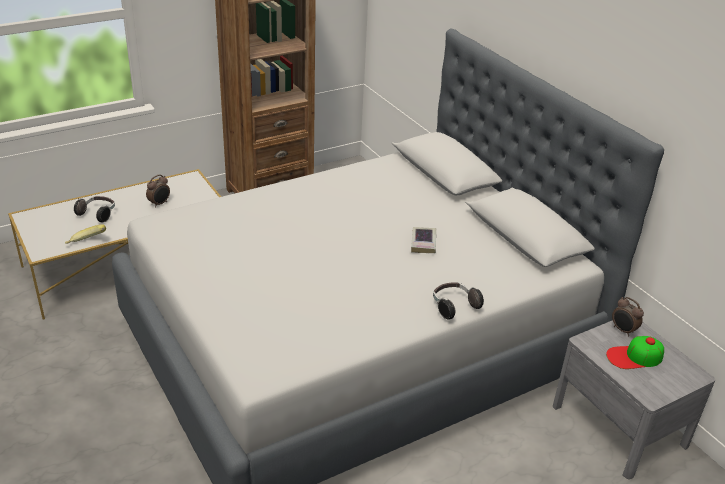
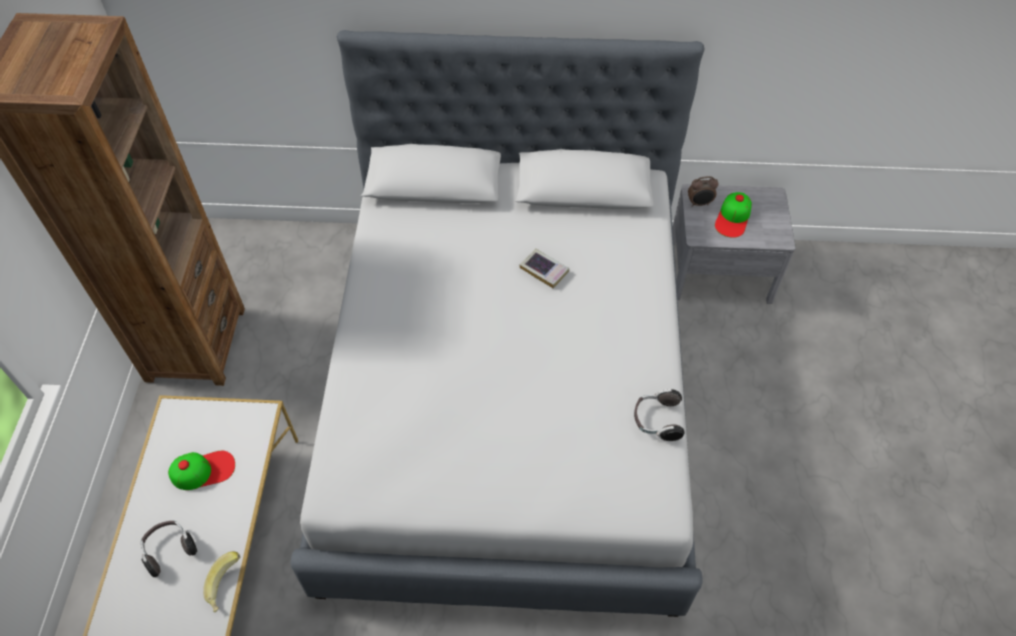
camera: 55 degrees left, 20 degrees up
alarm clock [146,174,170,208] -> cap [168,451,235,490]
headphones [433,282,484,320] -> headphones moved to [634,389,685,441]

